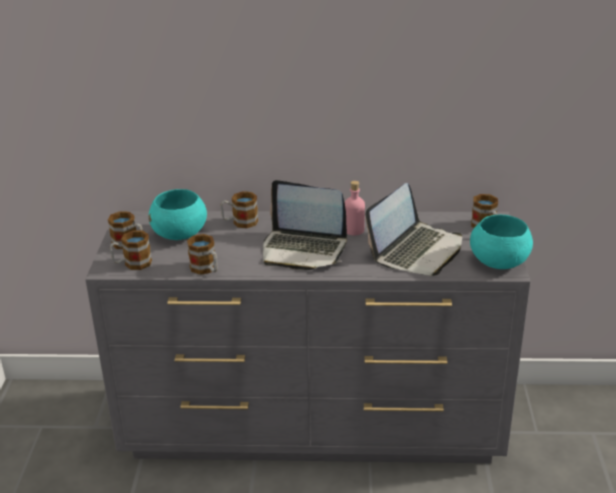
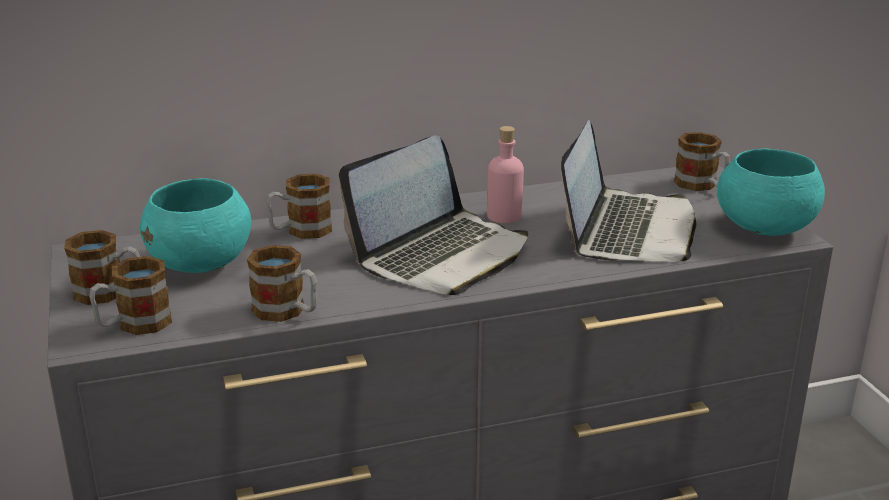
camera: 20 degrees left, 5 degrees down
laptop [263,180,347,270] -> laptop turned 45 degrees counterclockwise [339,135,528,295]

